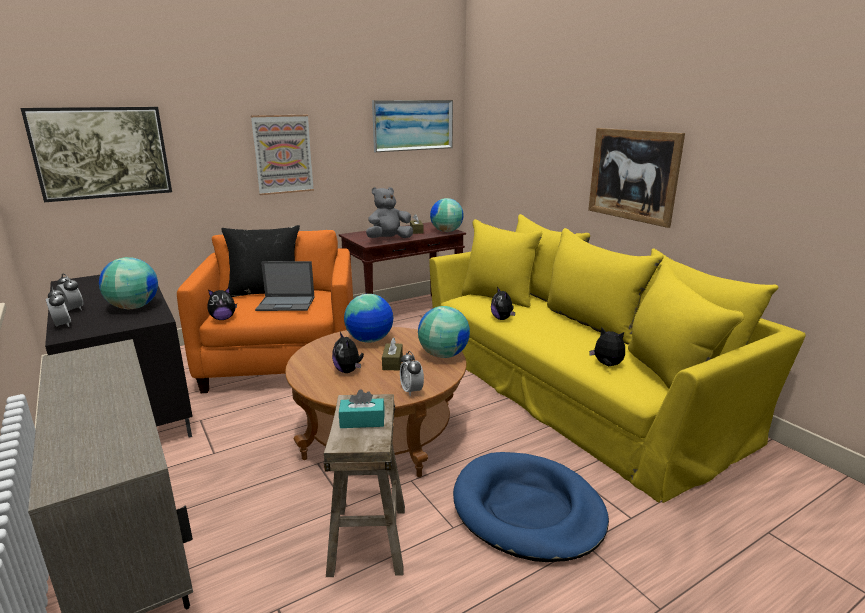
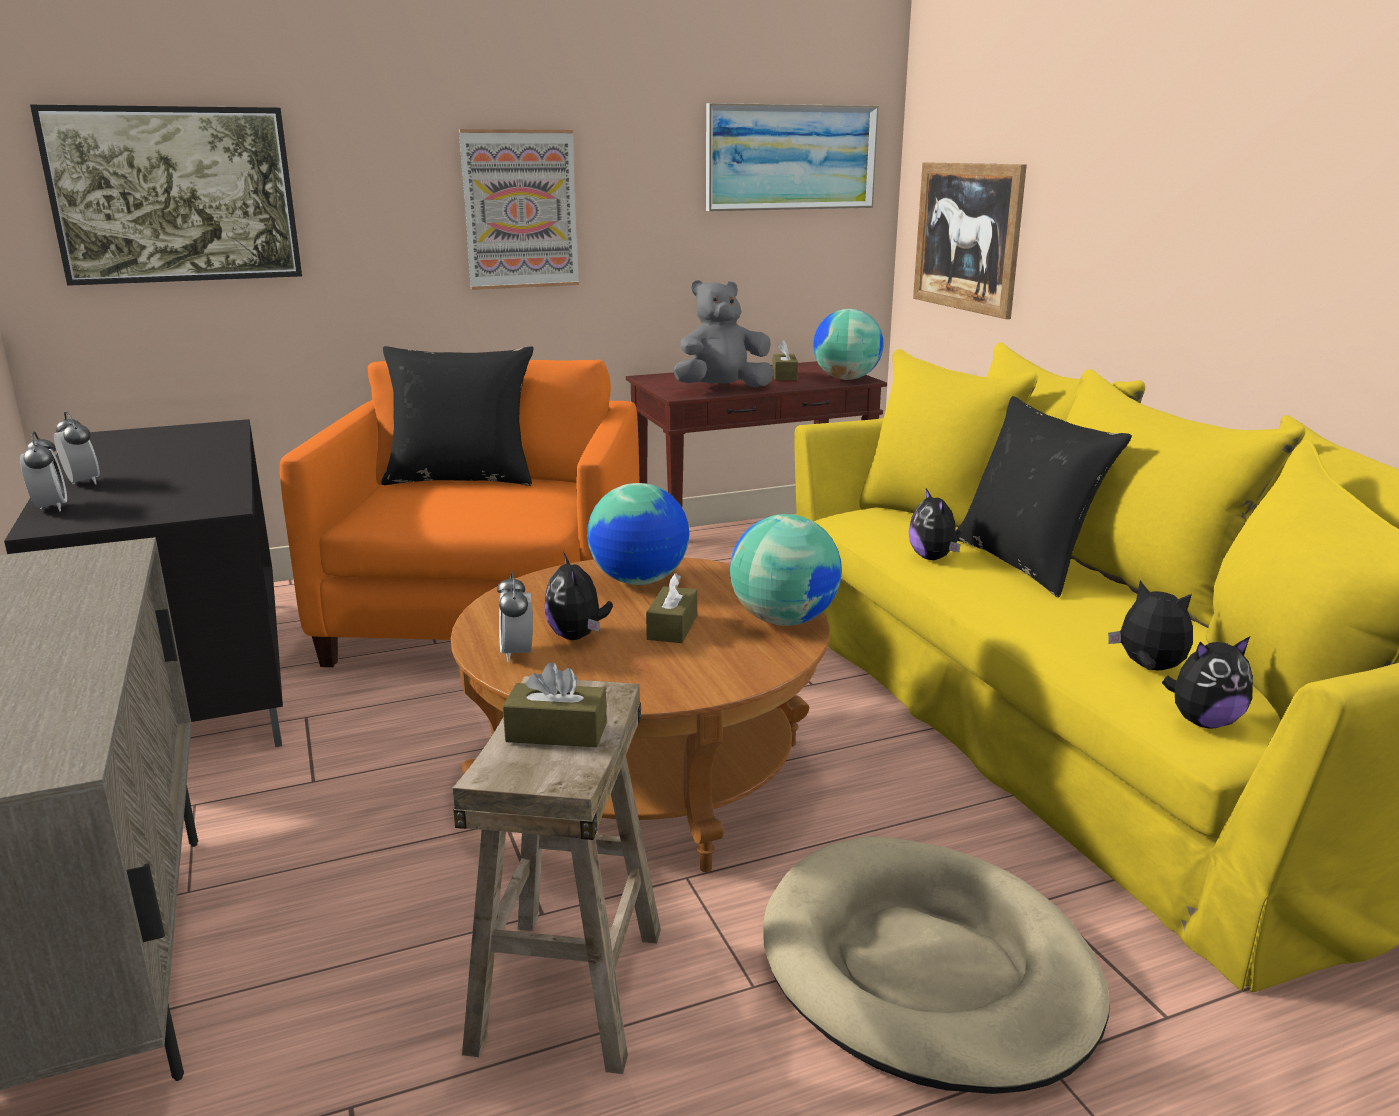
camera: 10 degrees right, 0 degrees up
globe [99,257,158,309] -> none
plush toy [208,288,237,320] -> plush toy moved to [1162,636,1253,728]
laptop [255,261,315,311] -> none
turquoise tissue box [339,389,385,428] -> brown tissue box [503,662,607,747]
alarm clock [400,351,424,396] -> alarm clock moved to [497,572,533,662]
blue dog bed [453,452,609,562] -> beige dog bed [763,837,1110,1094]
picture [588,128,685,228] -> picture moved to [913,162,1027,319]
none -> black pillow [956,396,1132,598]

